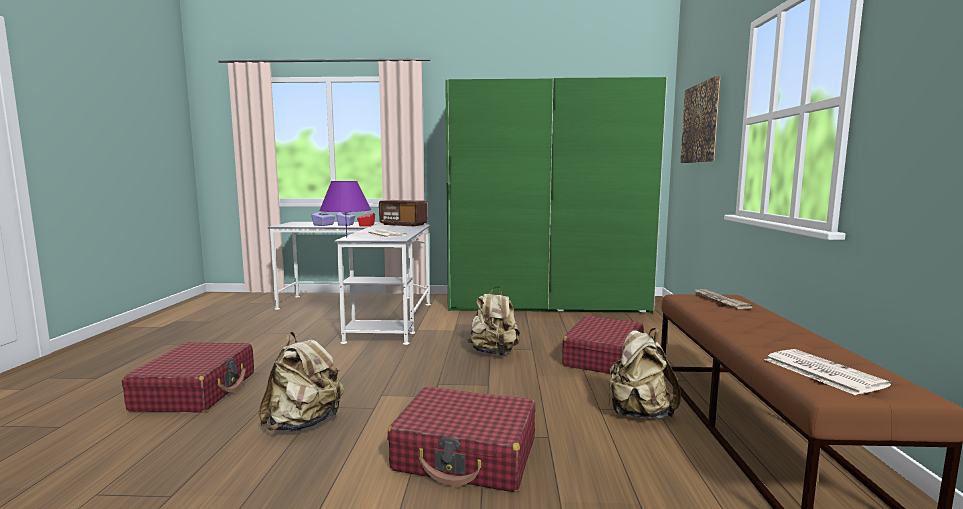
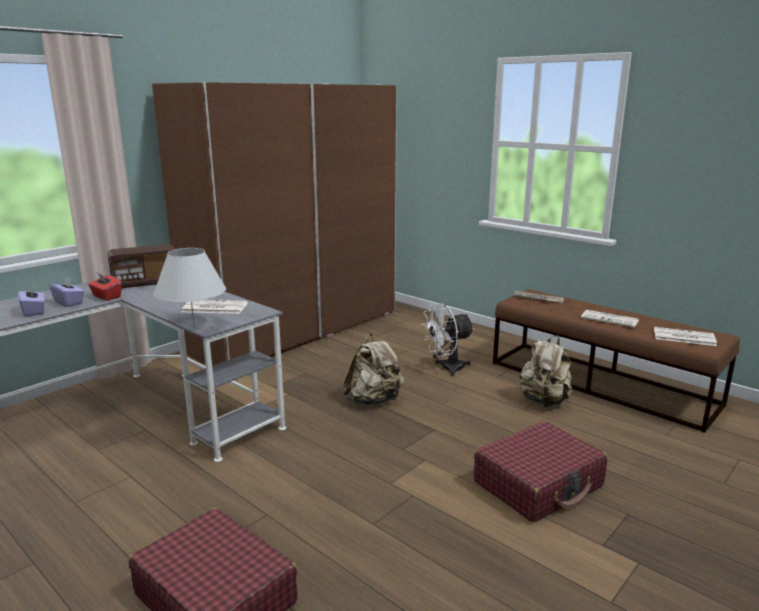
camera: 50 degrees left, 10 degrees up
beige backpack [258,332,344,432] -> none
purple table lamp [319,181,371,238] -> white table lamp [153,248,226,327]
green wardrobe [445,77,667,314] -> brown wardrobe [152,82,397,366]
red suitcase [562,316,644,374] -> white fan [422,304,474,376]
picture [680,76,720,163] -> none
none -> newspaper [581,310,639,327]

